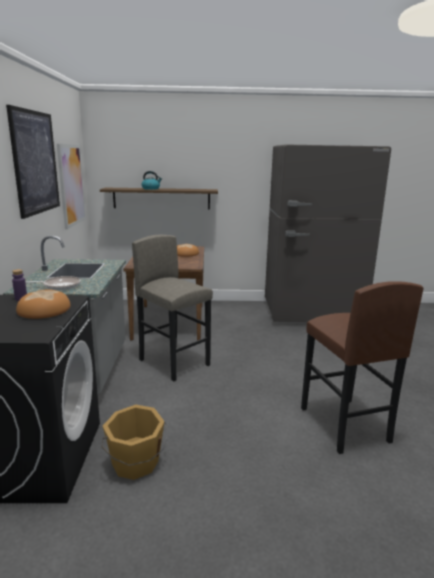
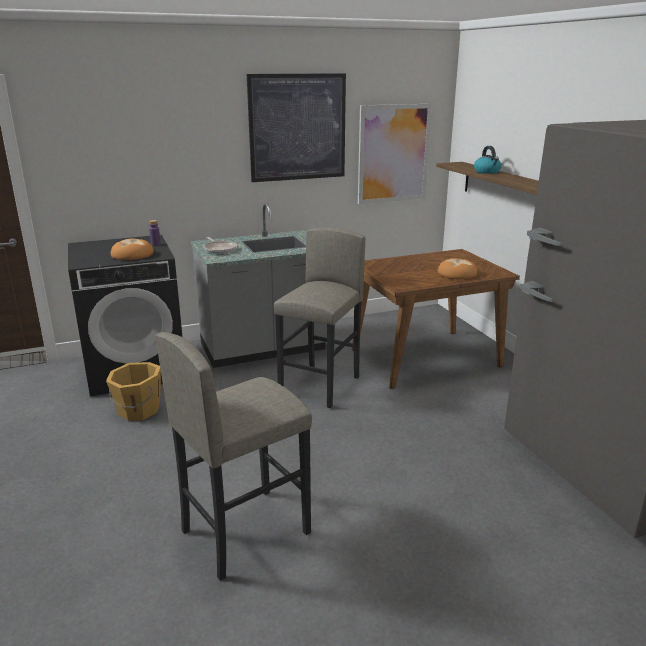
camera: 70 degrees right, 5 degrees up
brown stool [301,281,423,454] -> grey stool [155,332,312,581]

